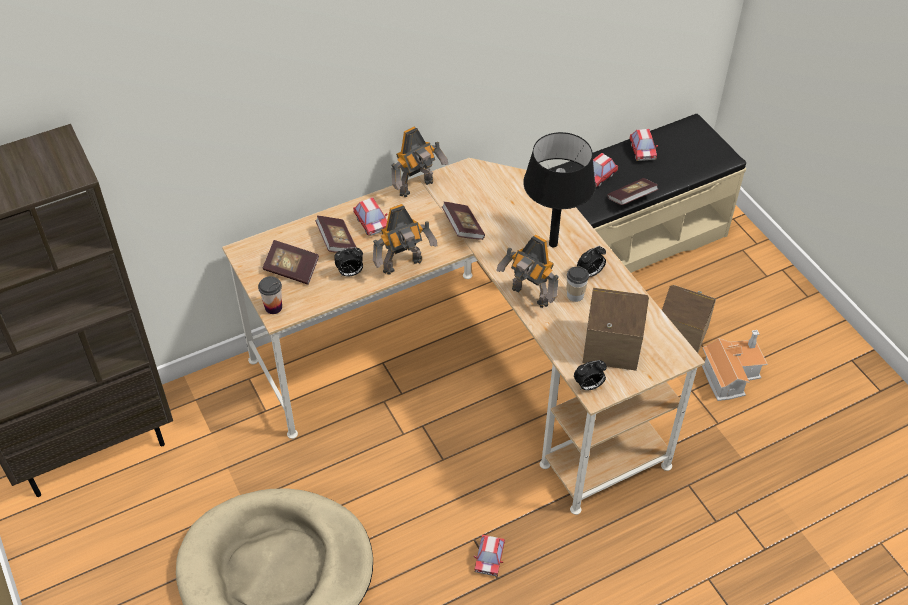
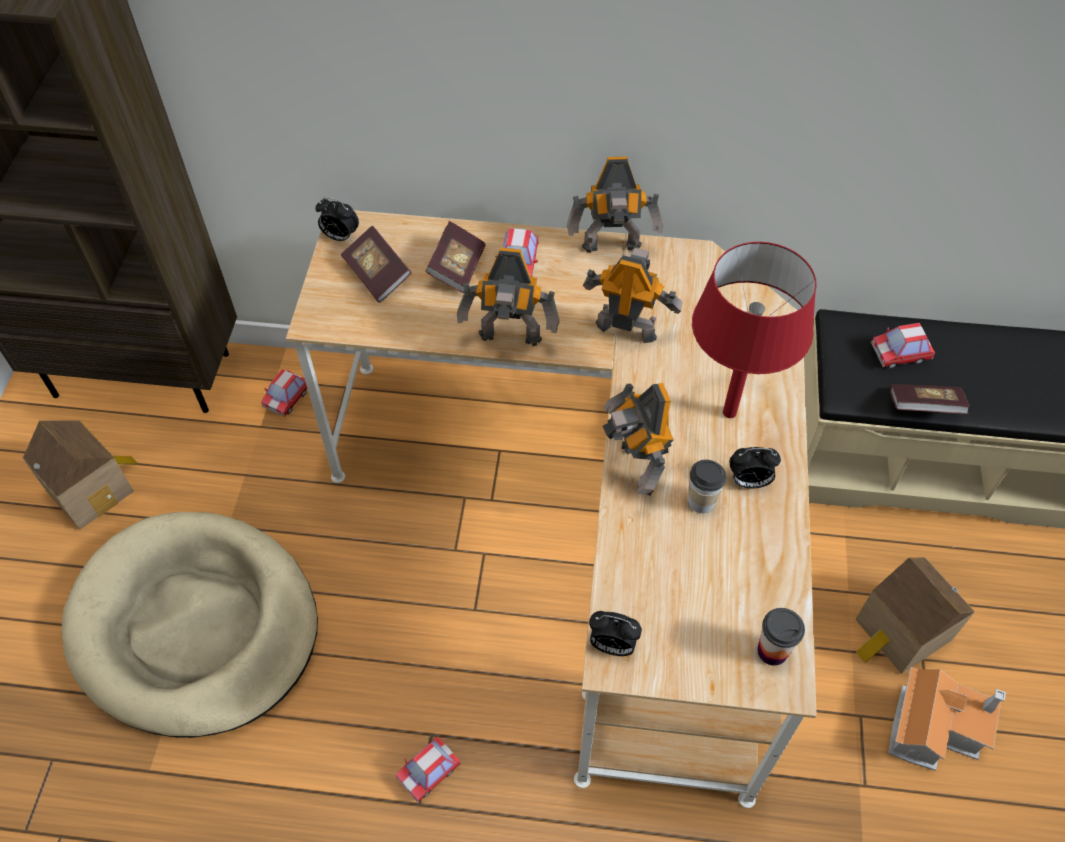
camera: 35 degrees right, 5 degrees up
cup [258,276,282,314] -> cup moved to [757,608,805,666]
alarm clock [334,247,363,277] -> alarm clock moved to [315,197,359,241]
book [442,202,485,240] -> toy robot [583,248,682,343]
black table lamp [523,132,596,247] -> red table lamp [692,242,817,418]
toy house [583,288,649,371] -> toy house moved to [23,420,138,529]
toy car [629,129,658,161] -> toy car moved to [261,369,307,417]

